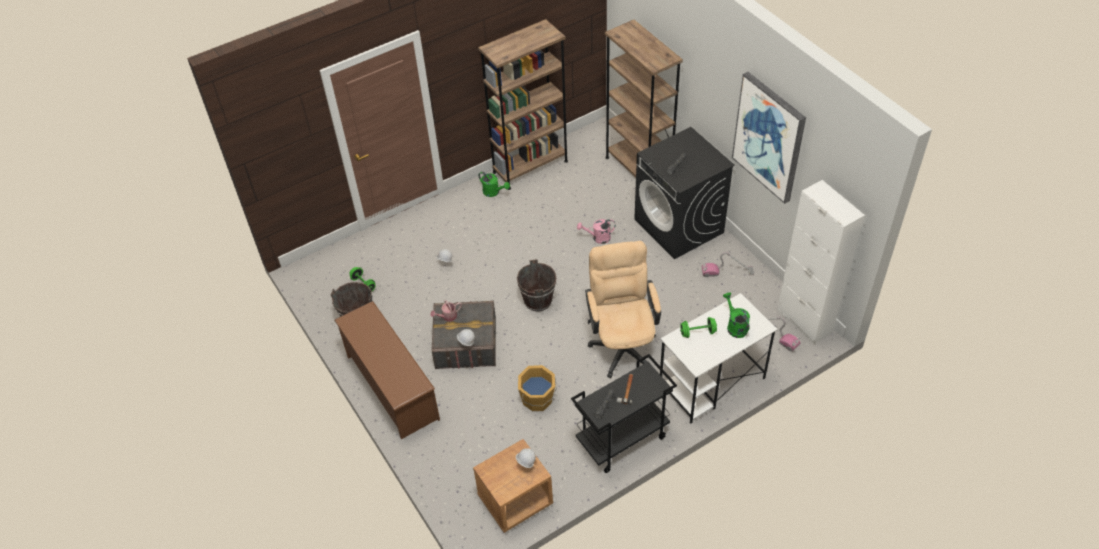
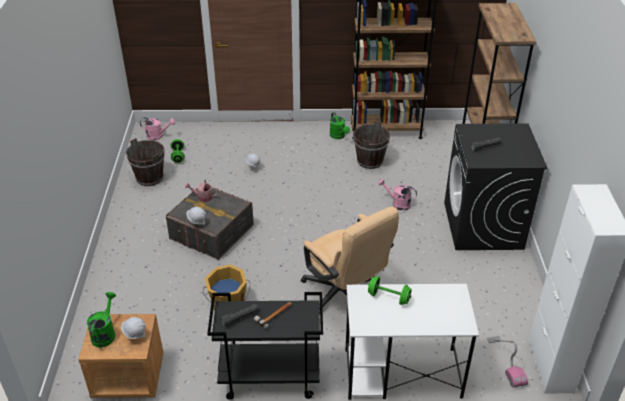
camera: 30 degrees right, 10 degrees down
brown shoe rack [334,301,440,439] -> none
brown bucket [517,259,557,312] -> brown bucket moved to [354,121,390,169]
beige office chair [585,241,661,378] -> beige office chair turned 120 degrees clockwise [301,207,399,315]
vacuum cleaner [702,252,754,277] -> none
green watering can [723,292,750,338] -> green watering can moved to [87,292,116,348]
picture [732,72,806,204] -> none
none -> pink watering can [140,117,175,141]

